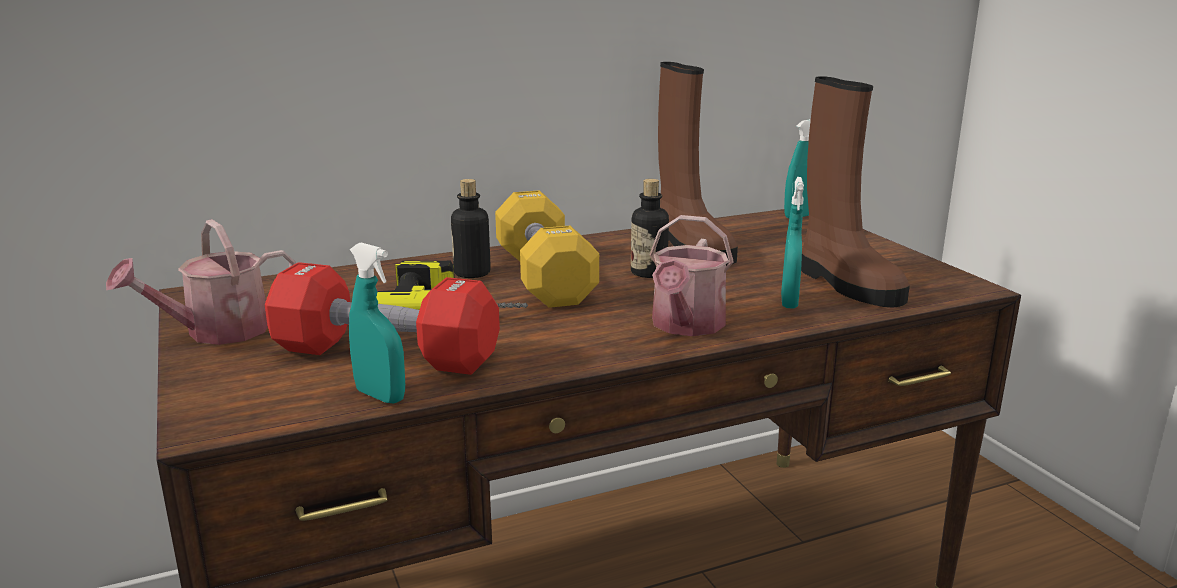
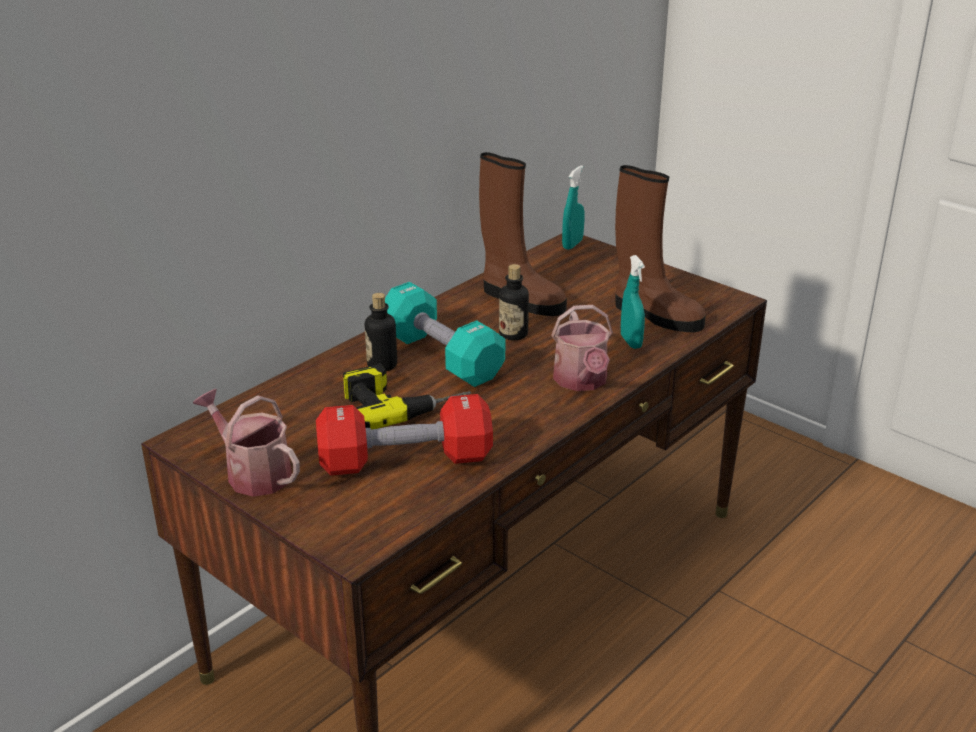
camera: 25 degrees left, 10 degrees up
watering can [106,219,296,345] -> watering can turned 105 degrees clockwise [193,389,300,497]
turquoise spray bottle [349,243,405,404] -> none
yellow dumbbell [495,191,599,308] -> turquoise dumbbell [385,282,505,387]

